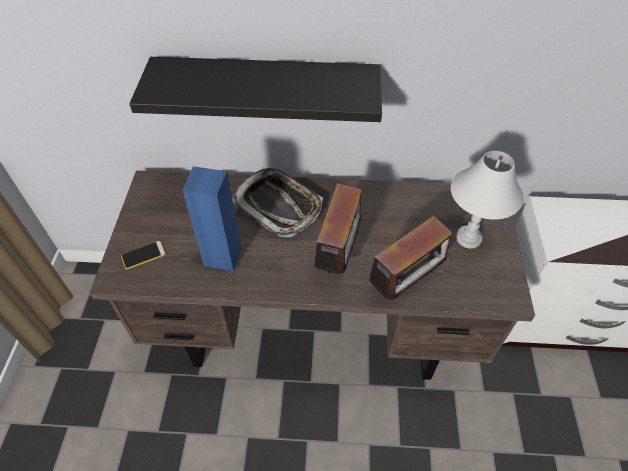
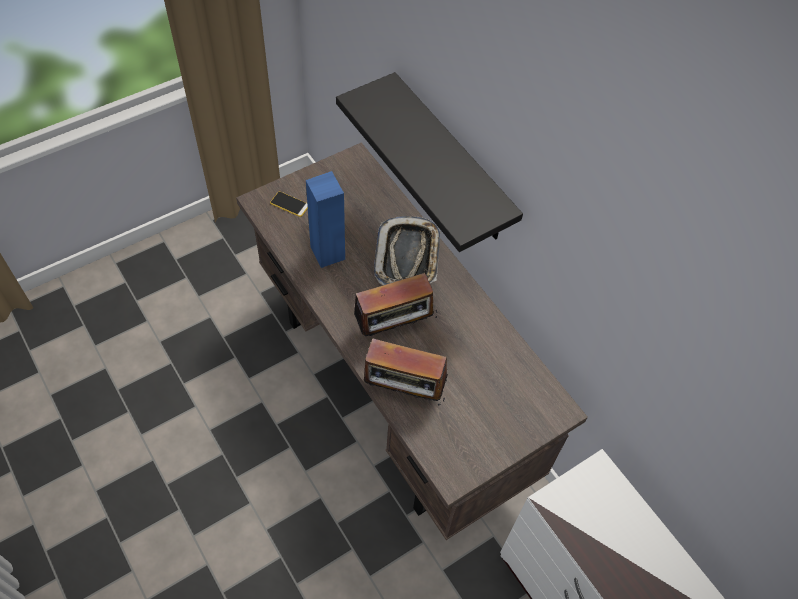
camera: 50 degrees right, 5 degrees up
white table lamp [451,151,524,249] -> none

